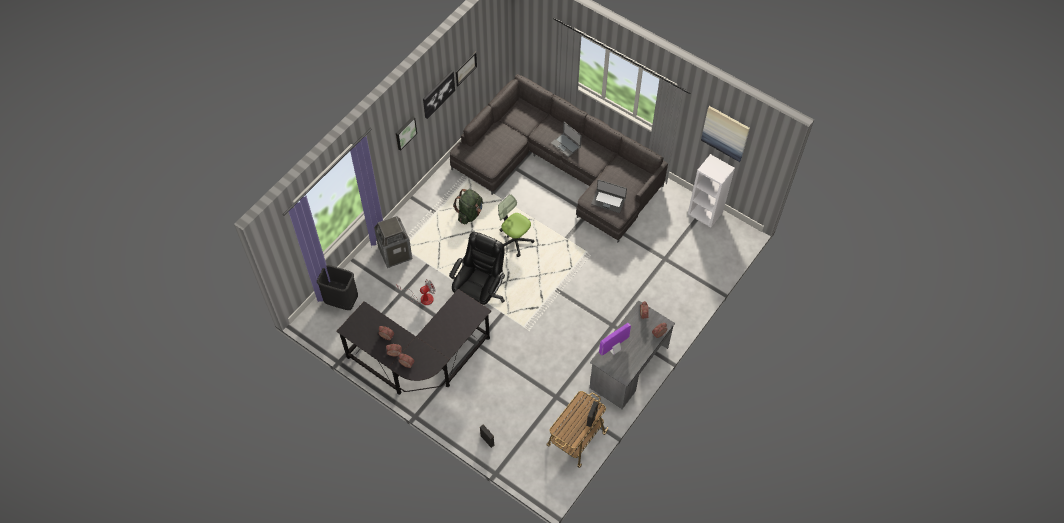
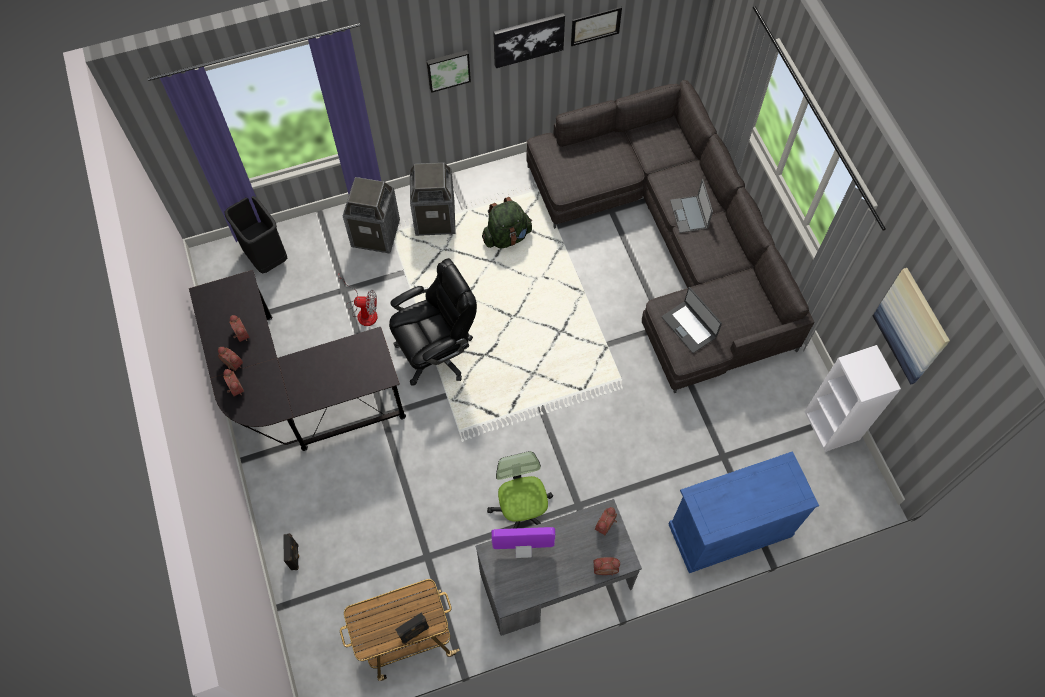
camera: 35 degrees right, 5 degrees up
office chair [498,194,534,257] -> office chair moved to [487,451,553,529]
none -> trash can [410,163,456,236]
none -> blue cabinet [669,451,819,573]

